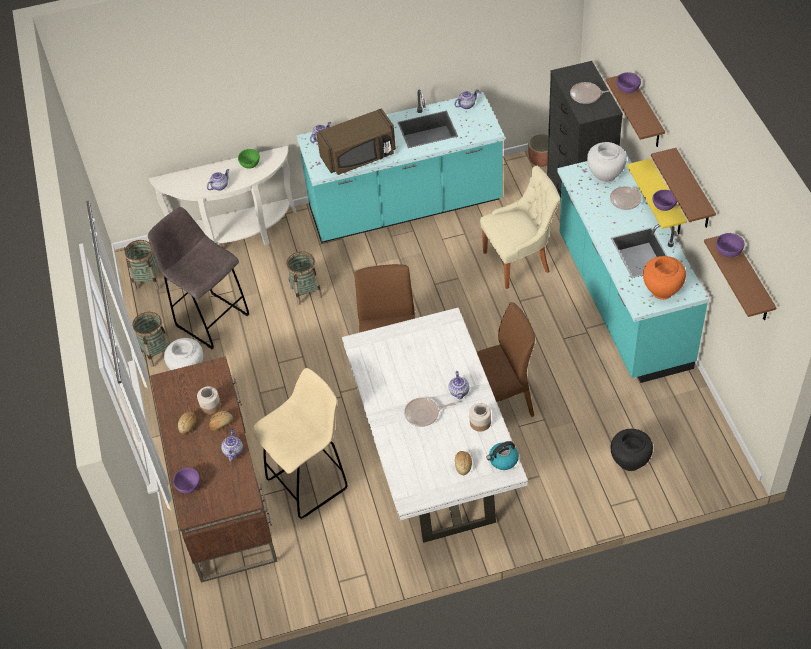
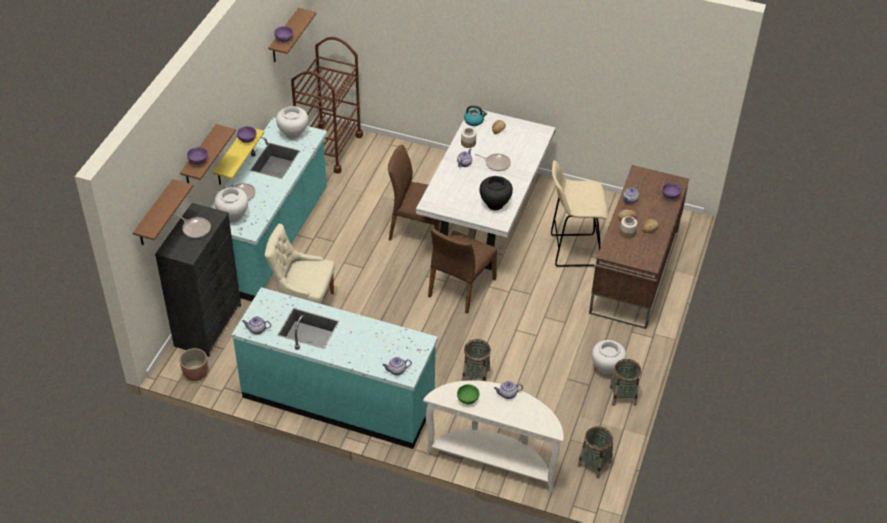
camera: 150 degrees left, 5 degrees down
grey stool [148,207,249,349] -> none
brown microwave [316,108,396,175] -> none
black vase [610,429,653,471] -> black vase moved to [480,176,513,210]
orange vase [643,256,686,300] -> white vase [276,106,308,140]
brown shelf [651,148,716,228] -> brown shelf moved to [133,179,193,246]
none -> brown cart [291,37,363,173]

